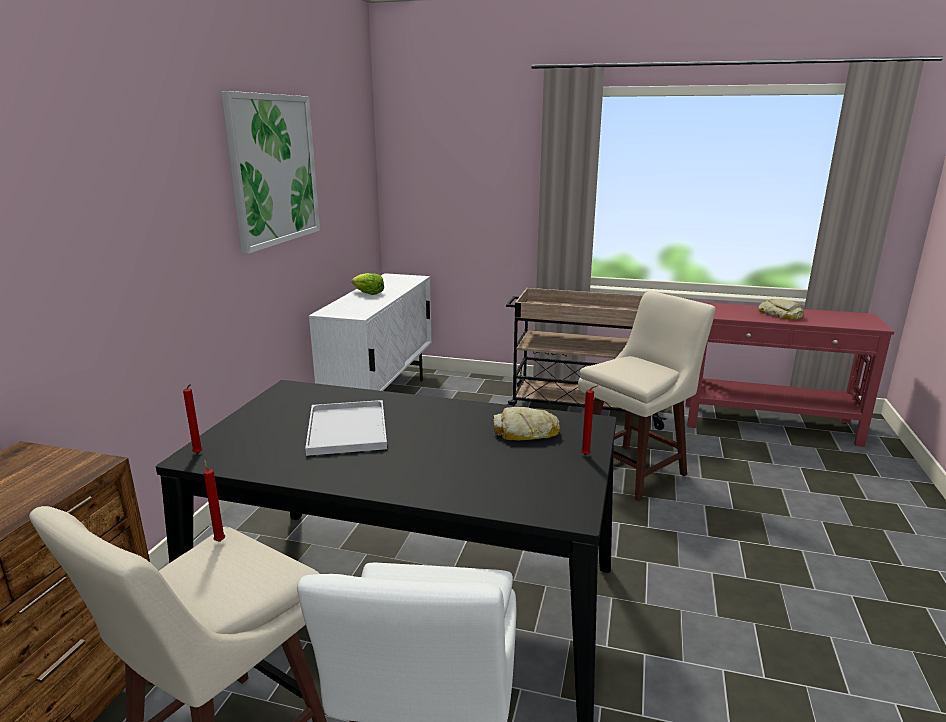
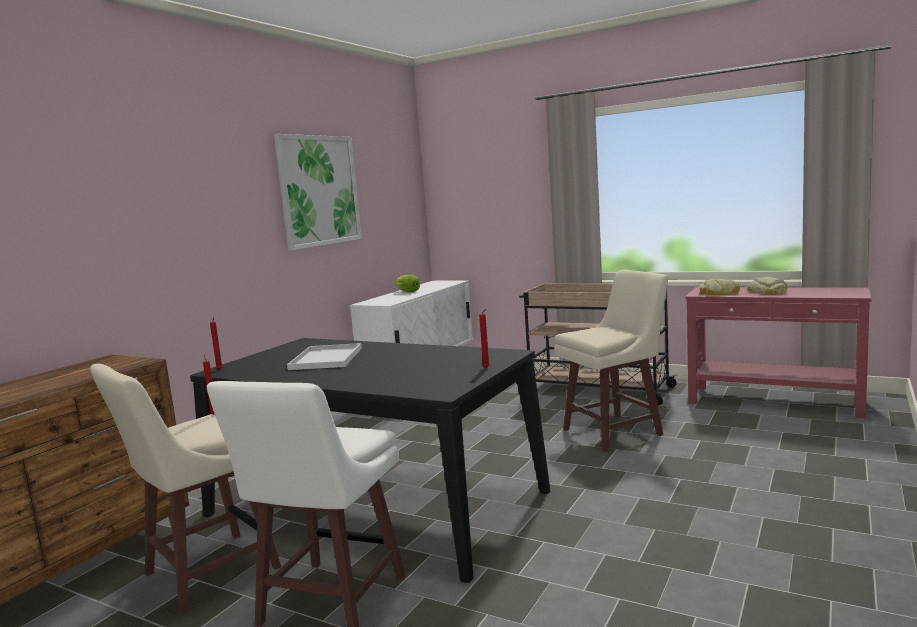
camera: 15 degrees right, 10 degrees down
bread [494,407,560,440] -> bread moved to [699,279,740,295]

